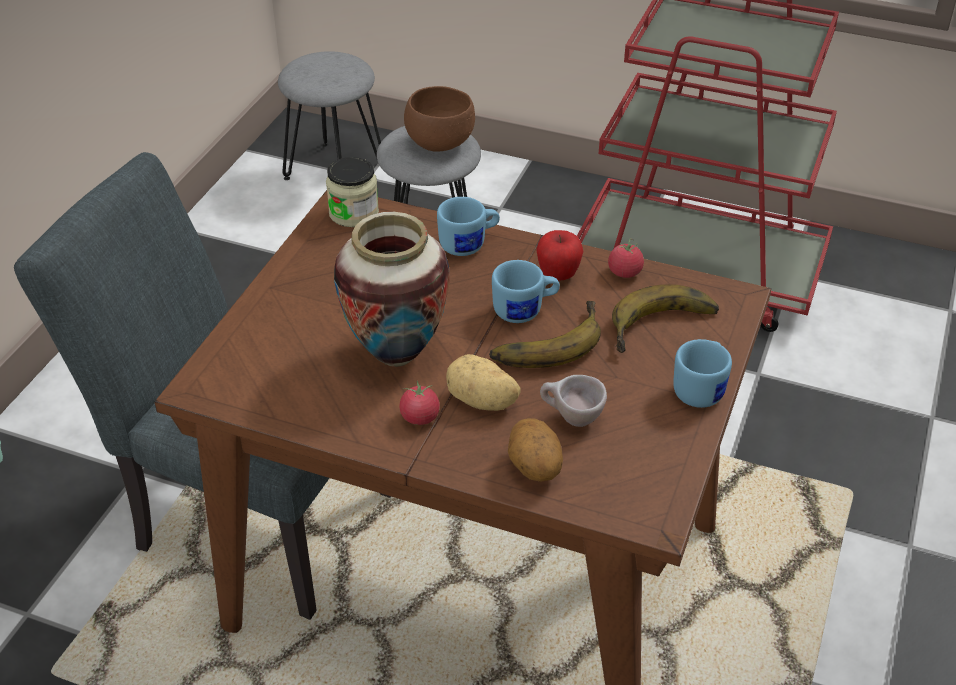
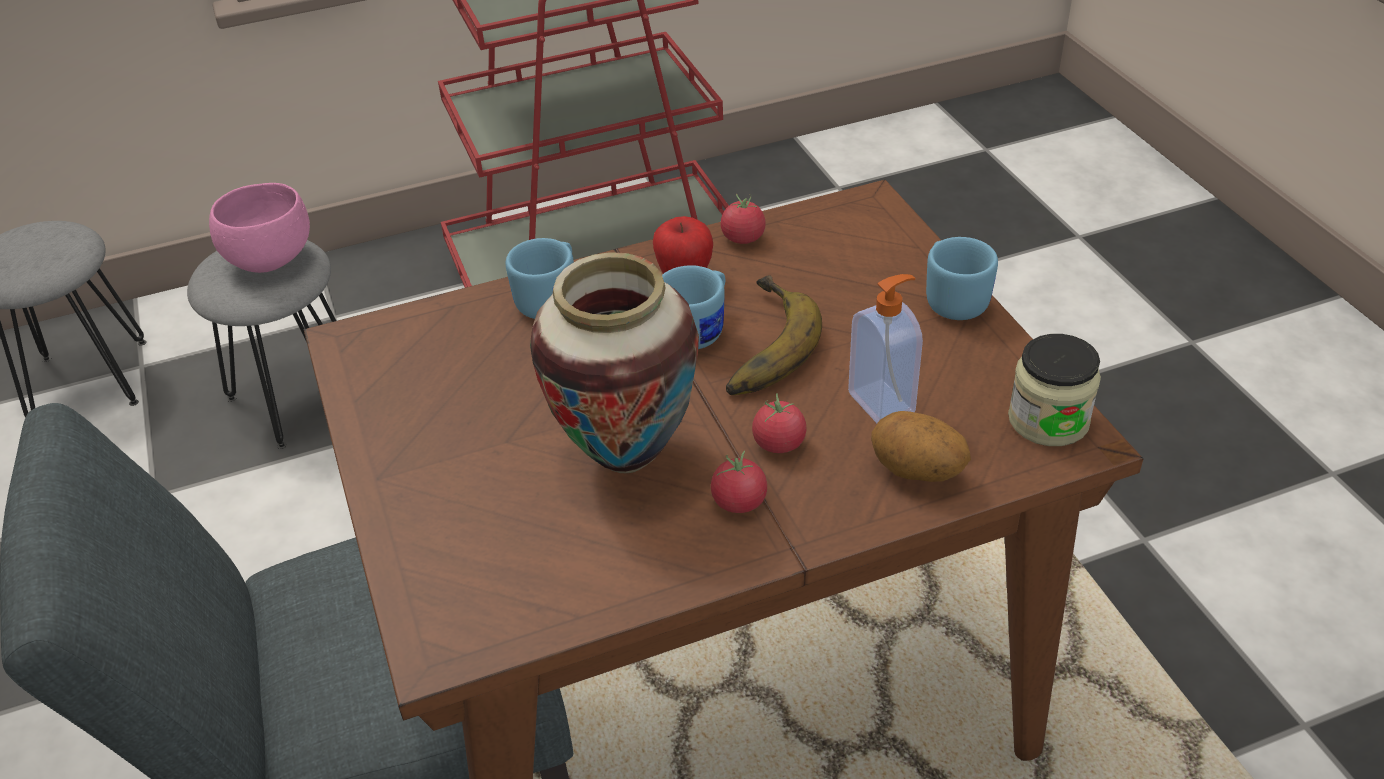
camera: 40 degrees left, 0 degrees up
jar [326,157,379,227] -> jar moved to [1008,334,1101,446]
brown bowl [404,86,475,152] -> pink bowl [209,183,310,273]
potato [446,354,521,411] -> tomato [752,393,807,453]
beige cup [540,375,607,427] -> soap dispenser [848,274,923,423]
banana [612,284,719,353] -> none

